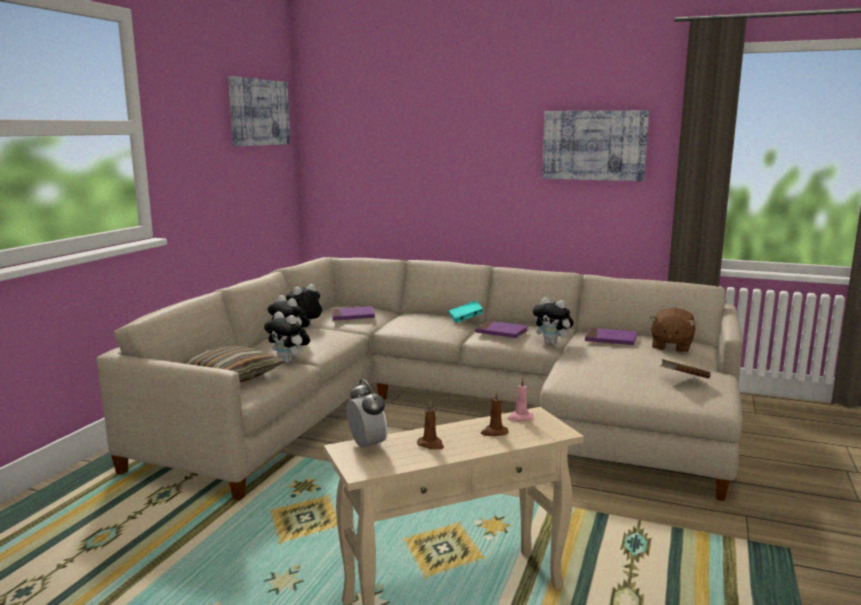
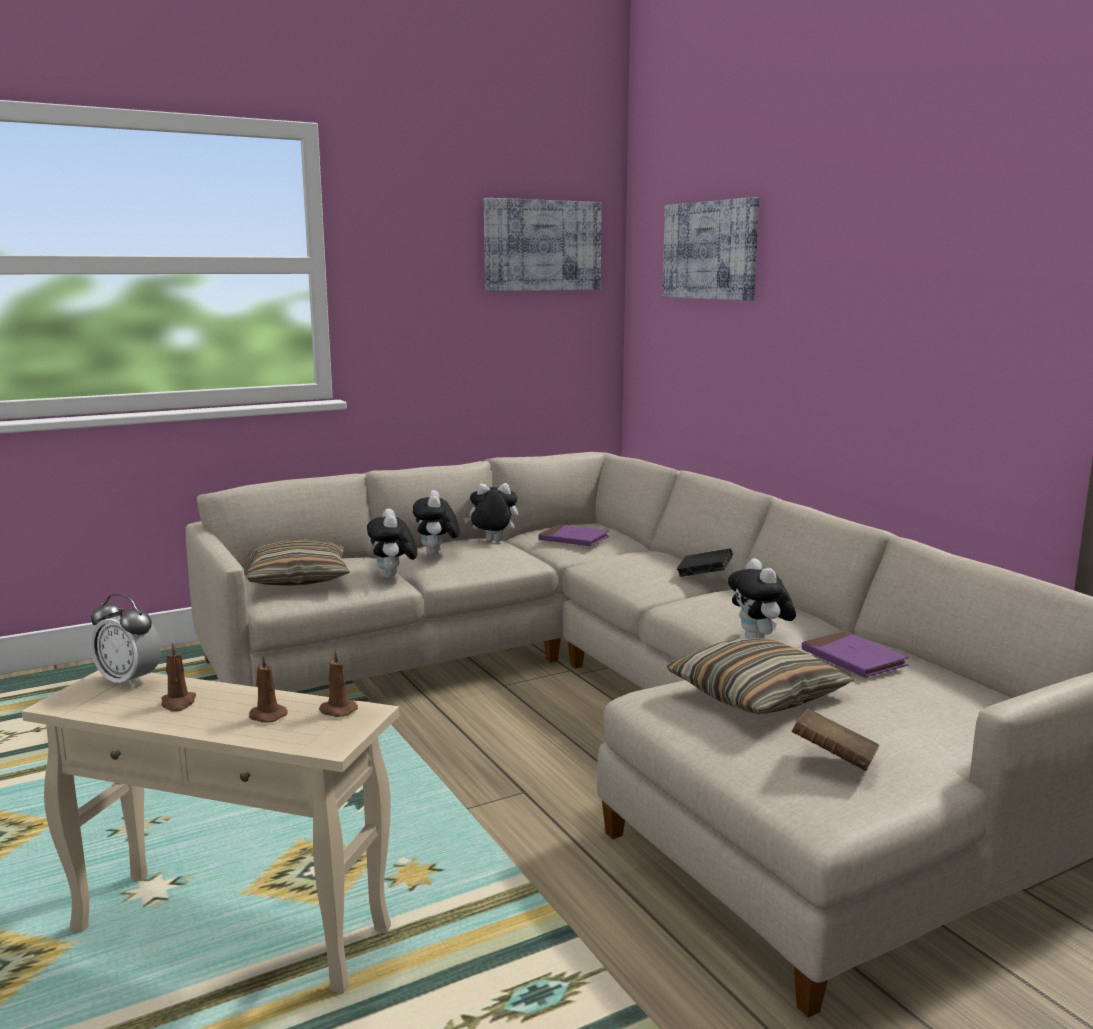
camera: 40 degrees right, 0 degrees up
alarm clock [347,379,388,450] -> alarm clock turned 105 degrees clockwise [90,594,161,689]
turquoise book [449,301,484,323] -> black book [677,548,733,577]
purple book [475,321,529,338] -> none
pink candle [508,377,534,421] -> brown candle [319,649,358,717]
picture [542,110,649,181] -> picture moved to [662,197,759,301]
brown plush toy [649,308,697,353] -> none
none -> pillow [666,638,854,714]

